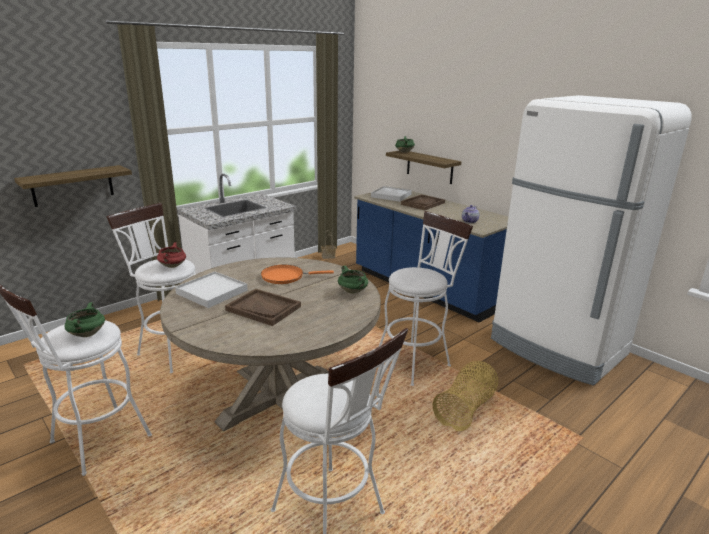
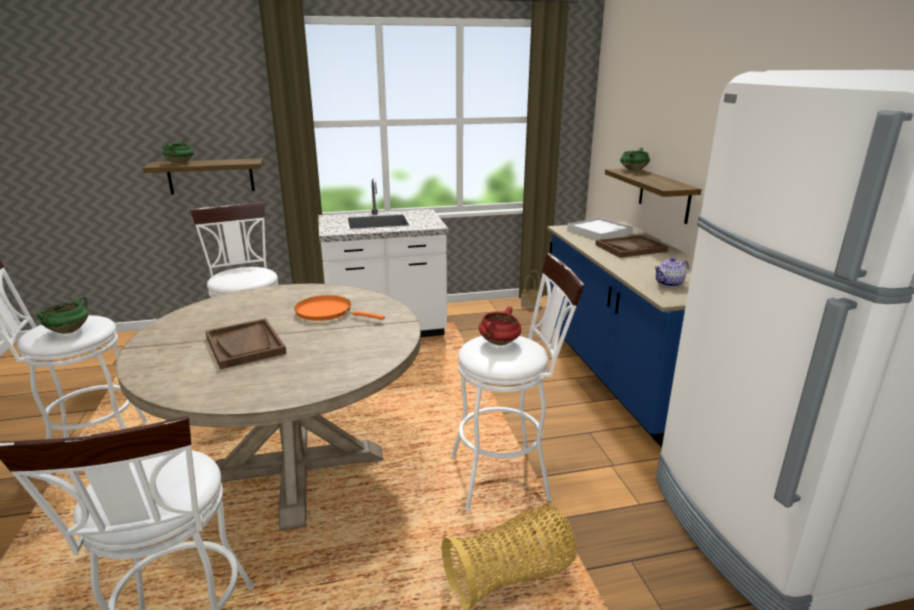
camera: 30 degrees right, 0 degrees up
red cooking pot [157,242,186,268] -> red cooking pot moved to [479,306,521,346]
white tray [175,272,248,308] -> none
green cooking pot [338,266,368,294] -> green cooking pot moved to [162,140,194,164]

